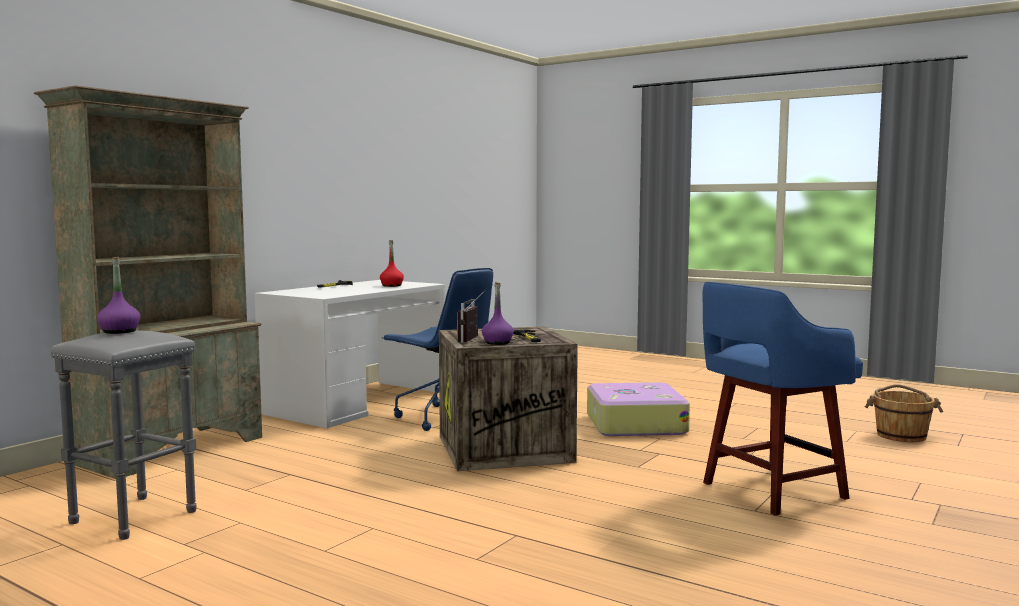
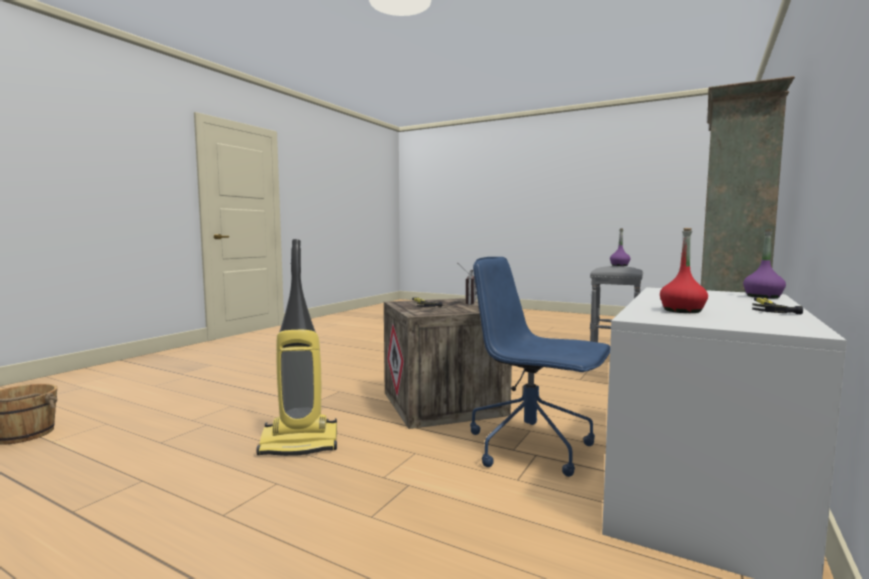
camera: 175 degrees right, 0 degrees up
purple bottle [482,282,514,345] -> purple bottle moved to [743,229,786,299]
suitcase [587,382,690,436] -> vacuum cleaner [256,239,337,456]
blue stool [703,282,863,516] -> none

